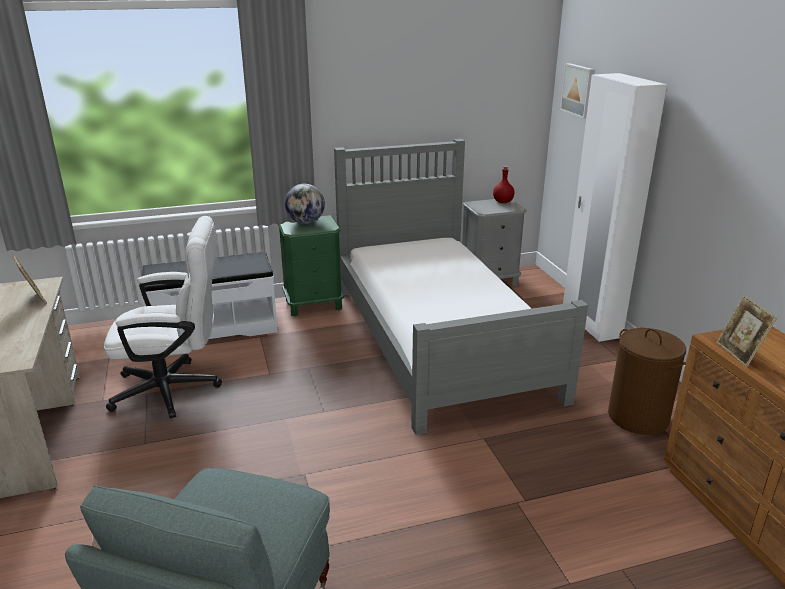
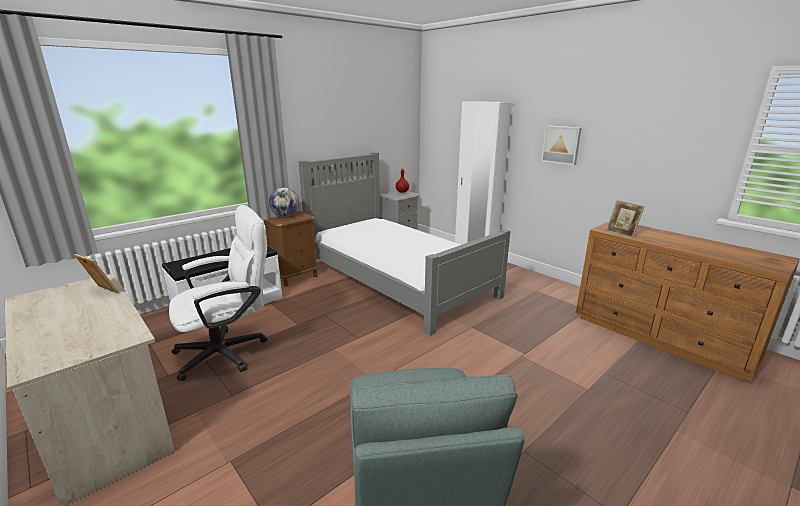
camera: 25 degrees left, 5 degrees down
green nightstand [278,215,344,317] -> brown nightstand [264,211,319,286]
picture [560,63,595,119] -> picture moved to [541,126,582,165]
brown laundry basket [608,328,686,435] -> none

